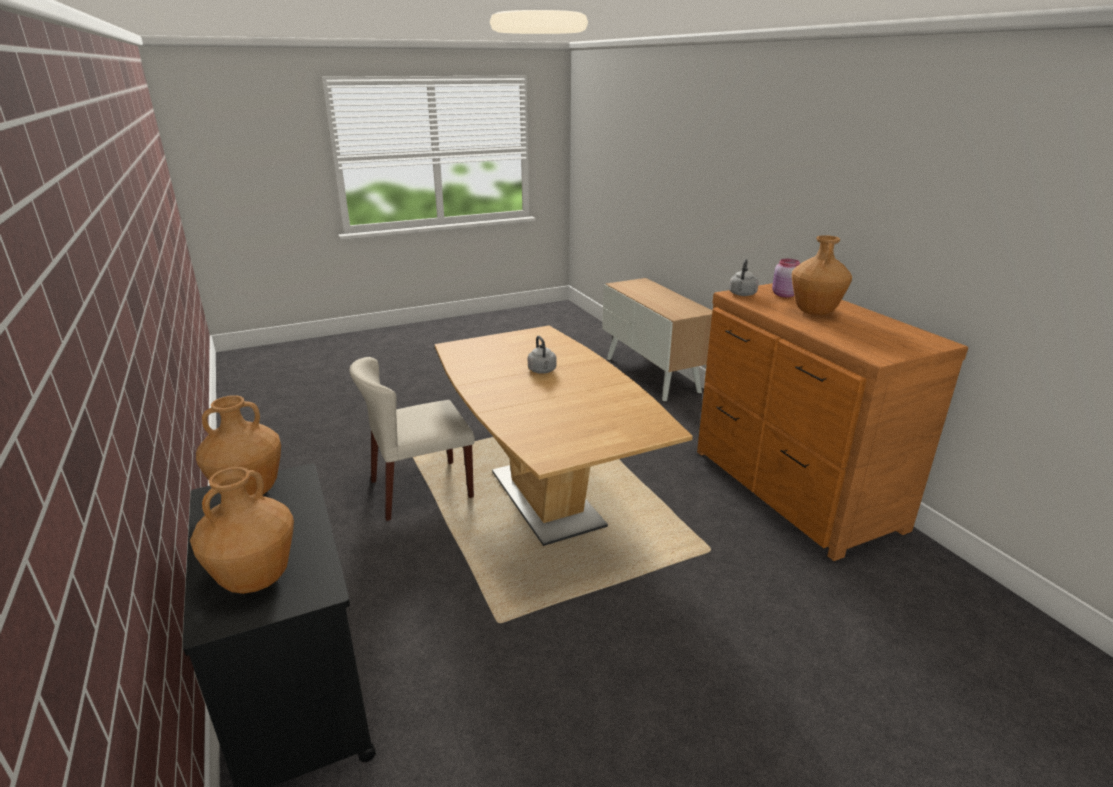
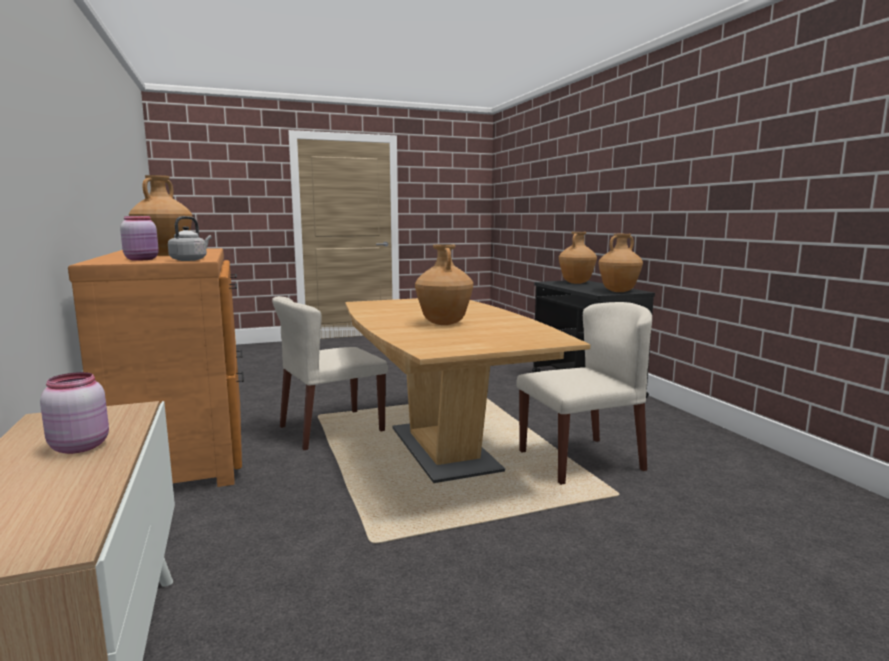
camera: 175 degrees left, 15 degrees down
grey kettle [528,336,557,374] -> brown vase [415,244,473,325]
none -> pink jar [40,372,109,454]
none -> beige chair [272,296,388,450]

